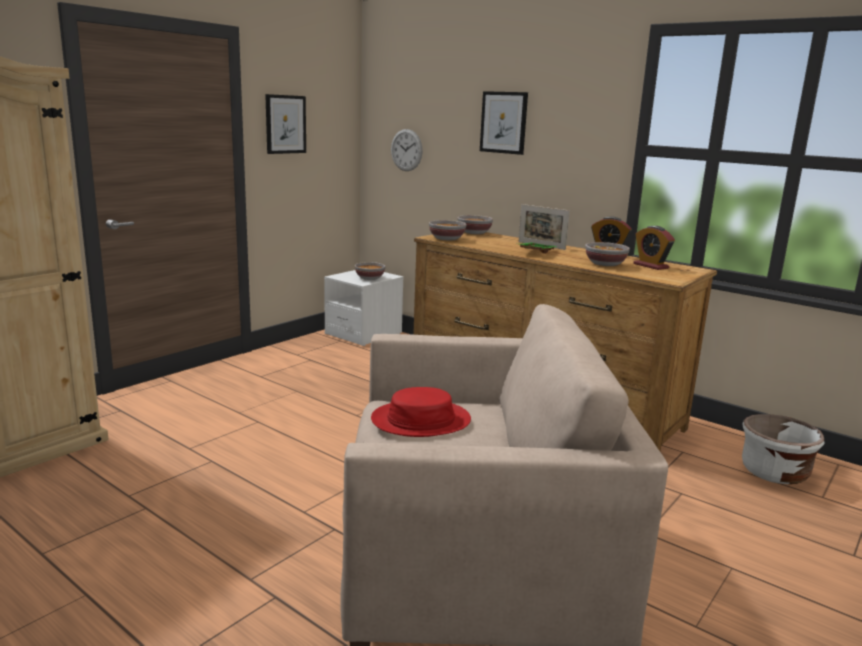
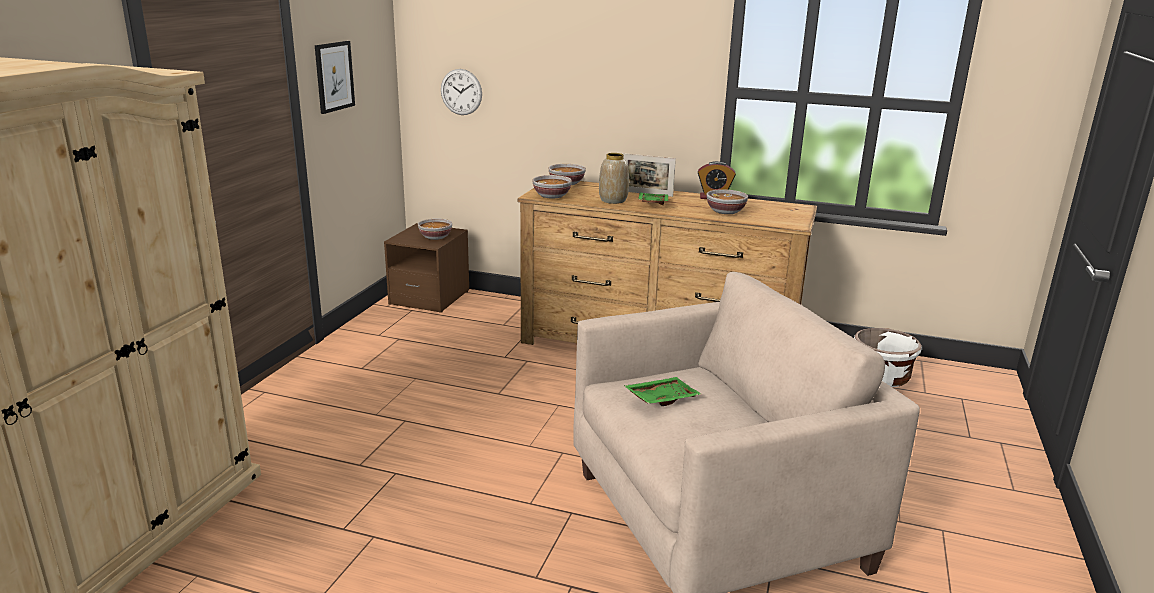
camera: 20 degrees left, 5 degrees up
white nightstand [324,270,404,346] -> brown nightstand [384,223,469,313]
red hat [371,387,471,437] -> green tray [624,377,702,406]
picture [480,91,528,155] -> none
alarm clock [633,226,675,270] -> none
none -> vase [599,153,629,204]

